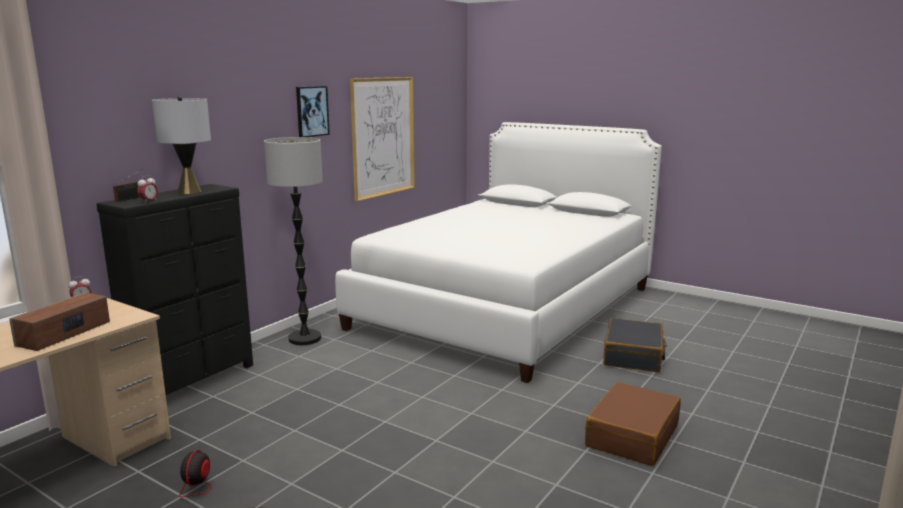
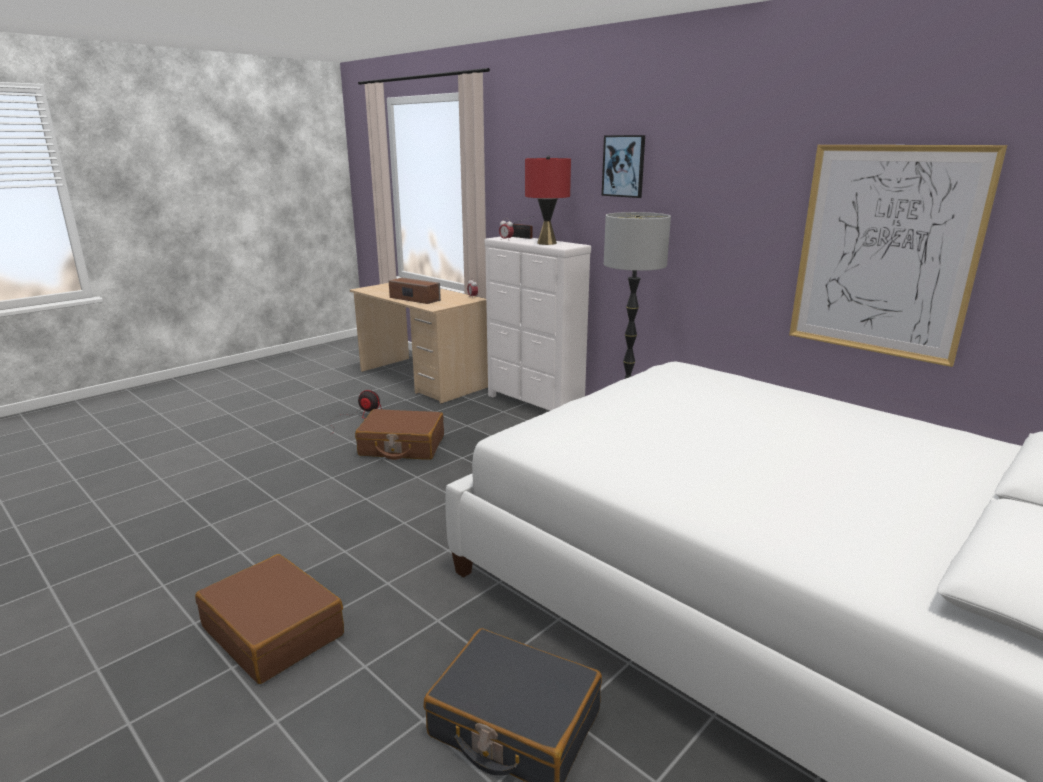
camera: 100 degrees right, 5 degrees up
black dresser [97,184,253,395] -> white dresser [485,237,591,411]
grey table lamp [152,96,211,194] -> red table lamp [525,156,571,245]
picture [296,86,330,137] -> picture moved to [602,135,645,198]
none -> brown suitcase [355,409,444,460]

